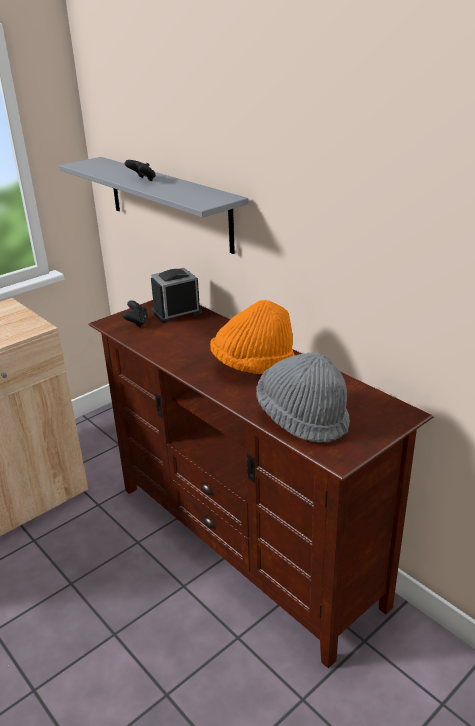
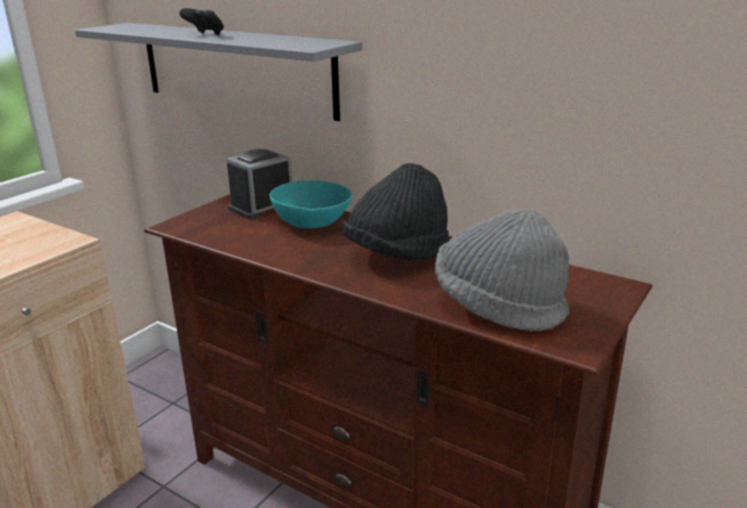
camera: 15 degrees left, 5 degrees down
black game controller [122,300,148,327] -> none
orange hat [210,300,295,374] -> black hat [342,163,450,260]
none -> turquoise bowl [270,181,352,228]

